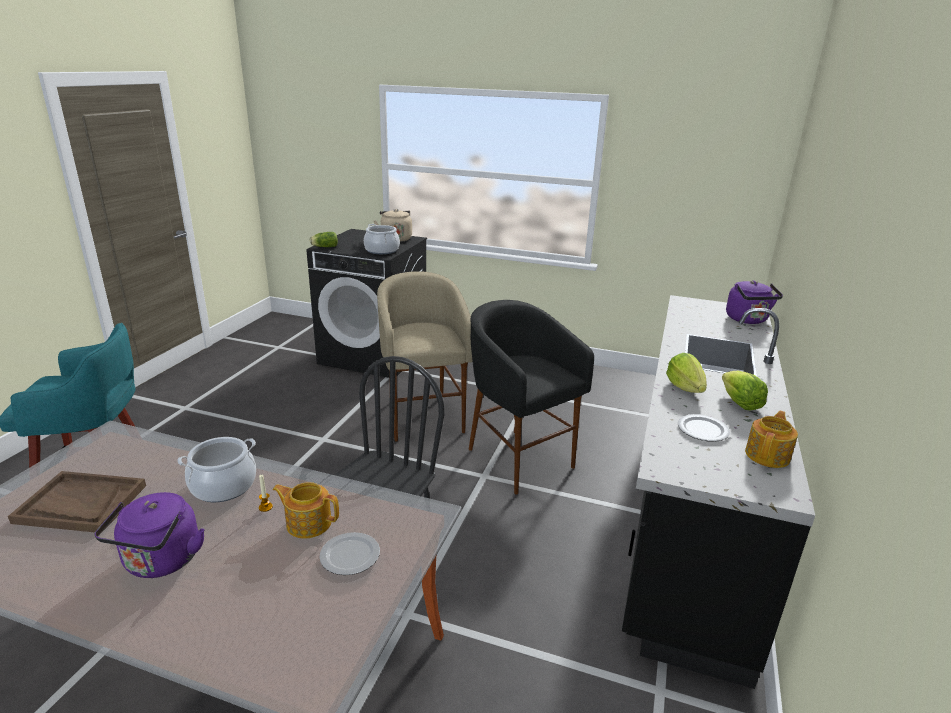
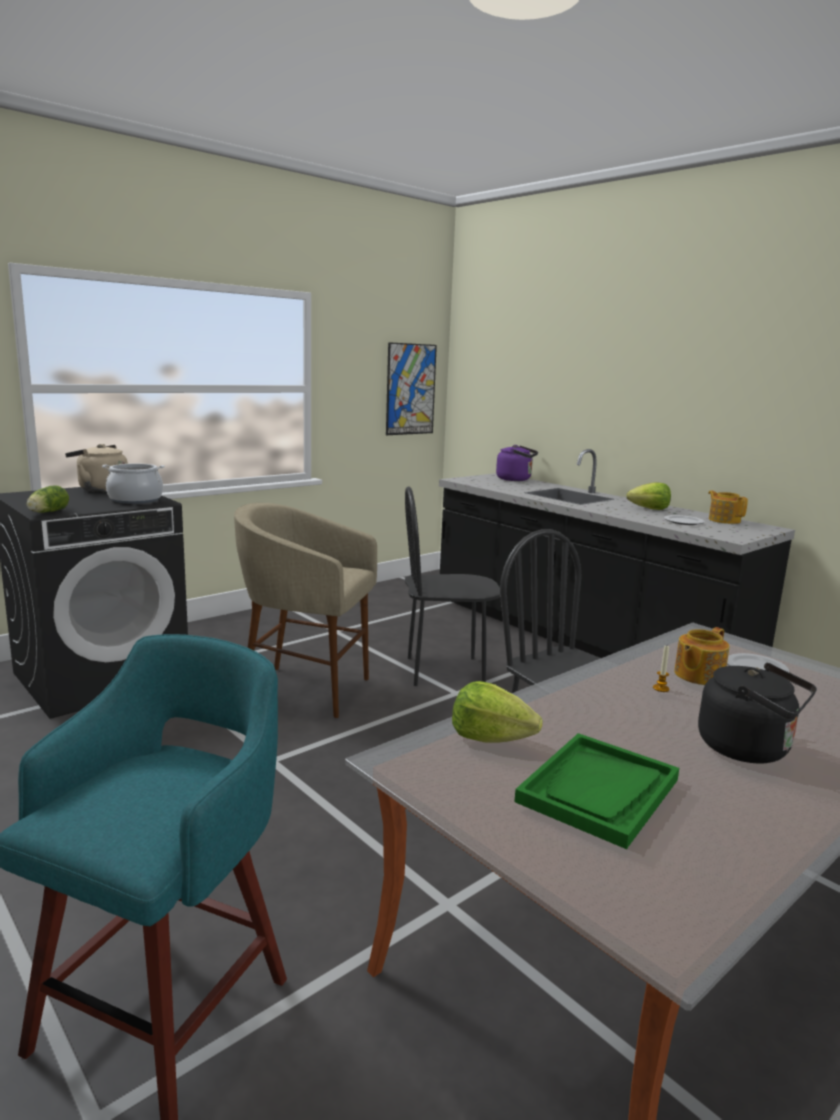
camera: 60 degrees left, 10 degrees down
brown tray [8,471,146,532] -> green tray [514,733,679,849]
purple kettle [94,492,205,578] -> black kettle [698,663,817,764]
cooking pot [177,437,256,502] -> none
black stool [469,300,594,495] -> black chair [405,486,500,686]
lettuce [666,353,707,393] -> lettuce moved to [452,681,542,743]
none -> picture [386,342,437,435]

